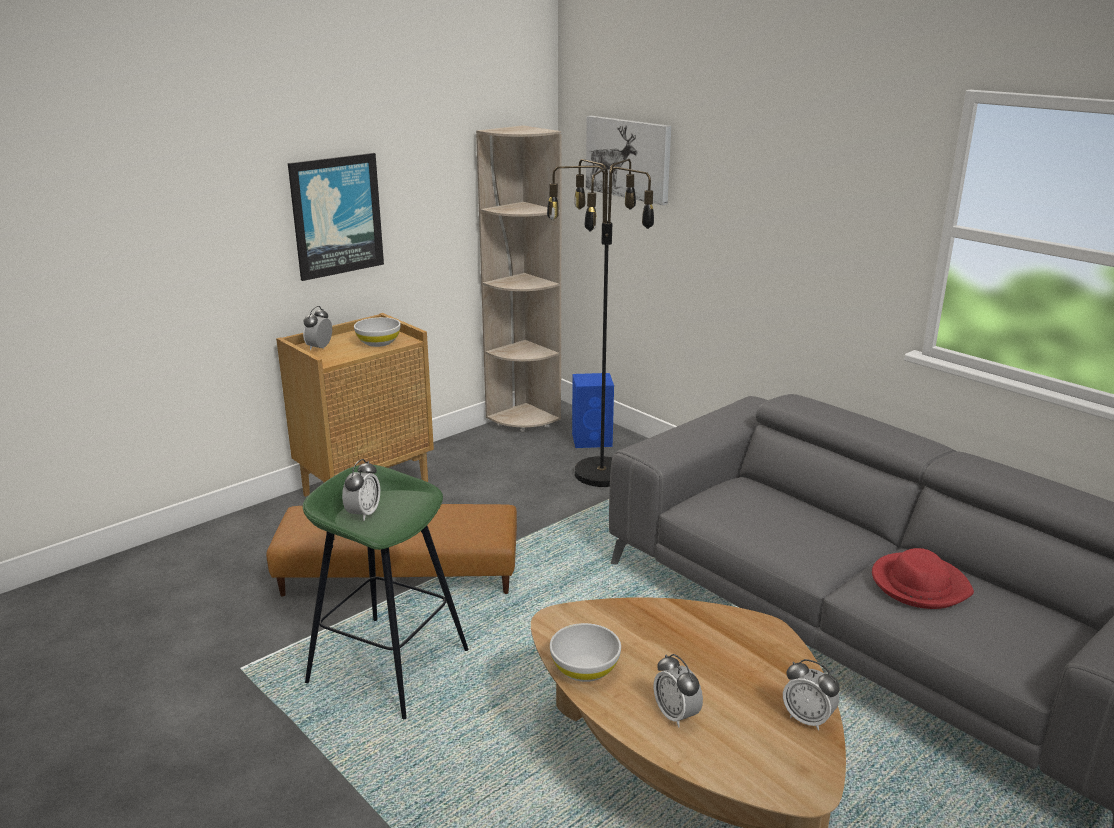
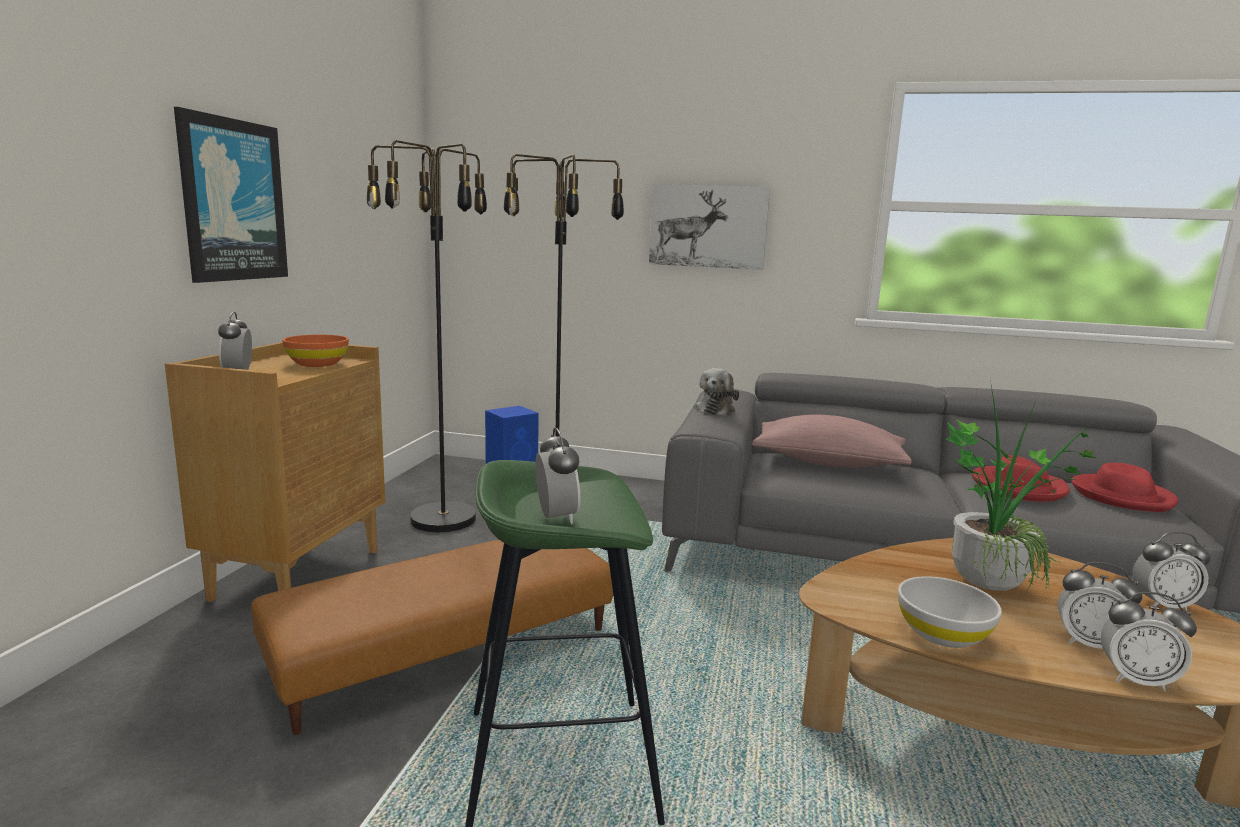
camera: 35 degrees left, 10 degrees down
white bowl [354,317,401,347] -> orange bowl [282,335,349,367]
beige bookcase [476,125,562,432] -> none
picture [586,116,671,205] -> picture moved to [649,184,770,270]
none -> floor lamp [367,140,487,532]
none -> plush toy [695,368,739,416]
none -> pink pillow [752,415,912,468]
none -> potted plant [946,381,1096,591]
none -> red hat [1072,463,1178,512]
none -> alarm clock [1101,592,1197,692]

